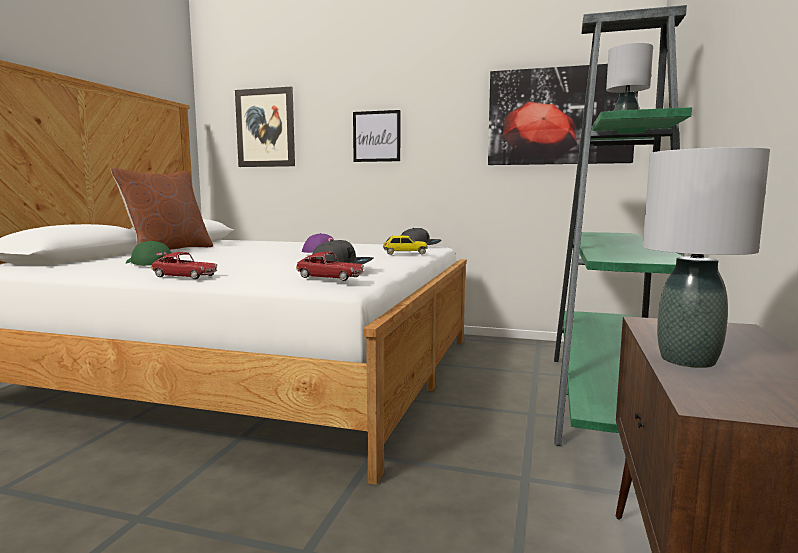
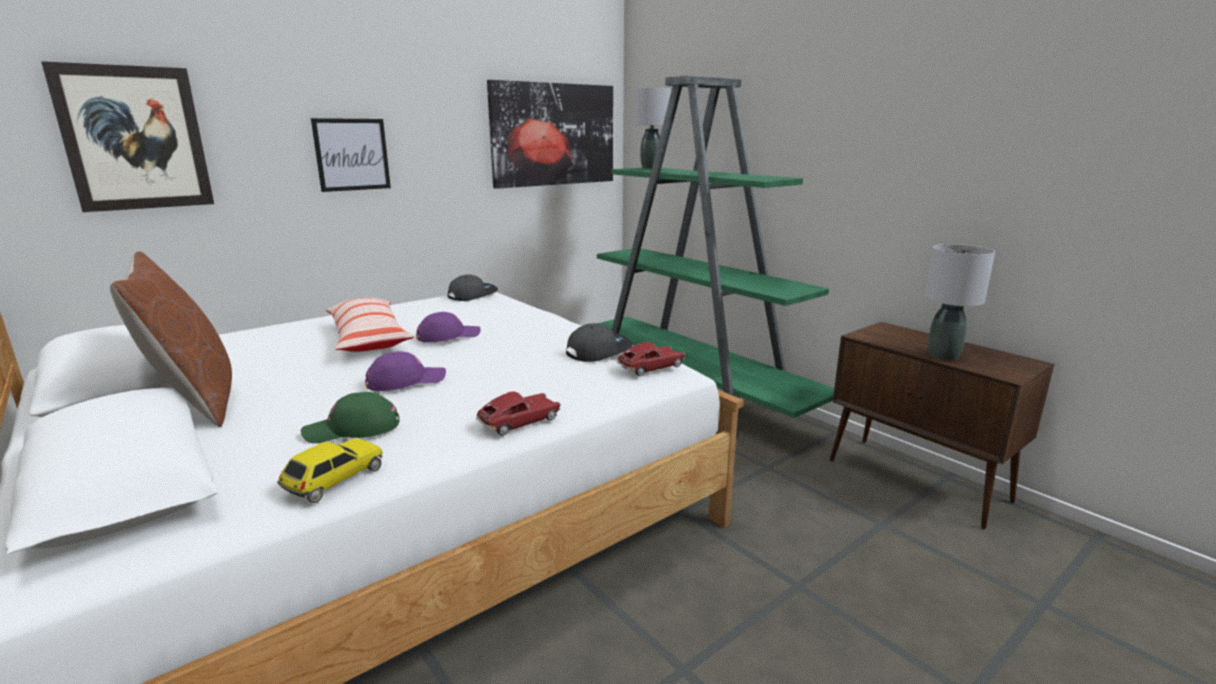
camera: 55 degrees left, 10 degrees up
toy car [383,236,428,255] -> toy car moved to [277,438,383,503]
none -> pillow [326,298,414,352]
none -> purple cap [365,351,446,391]

